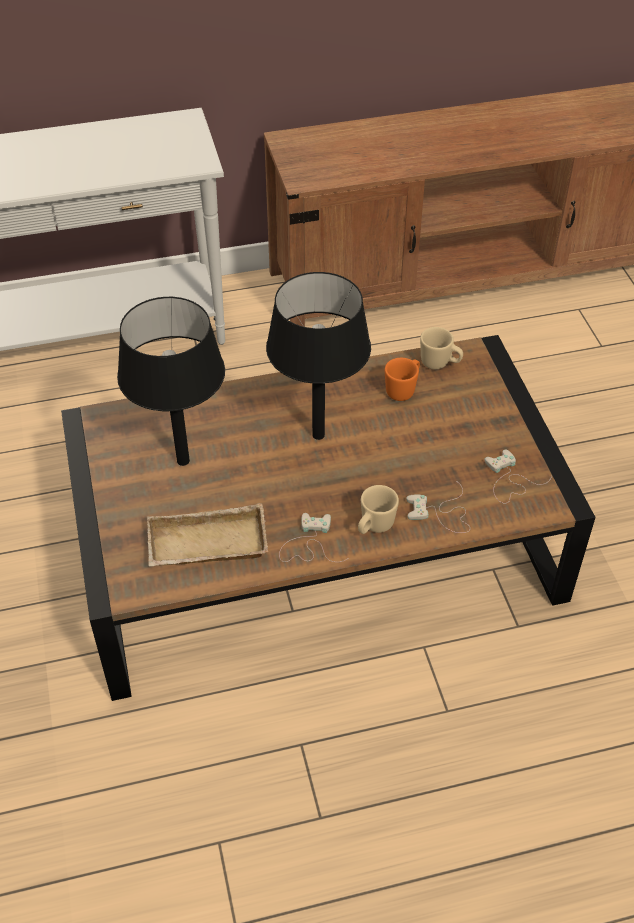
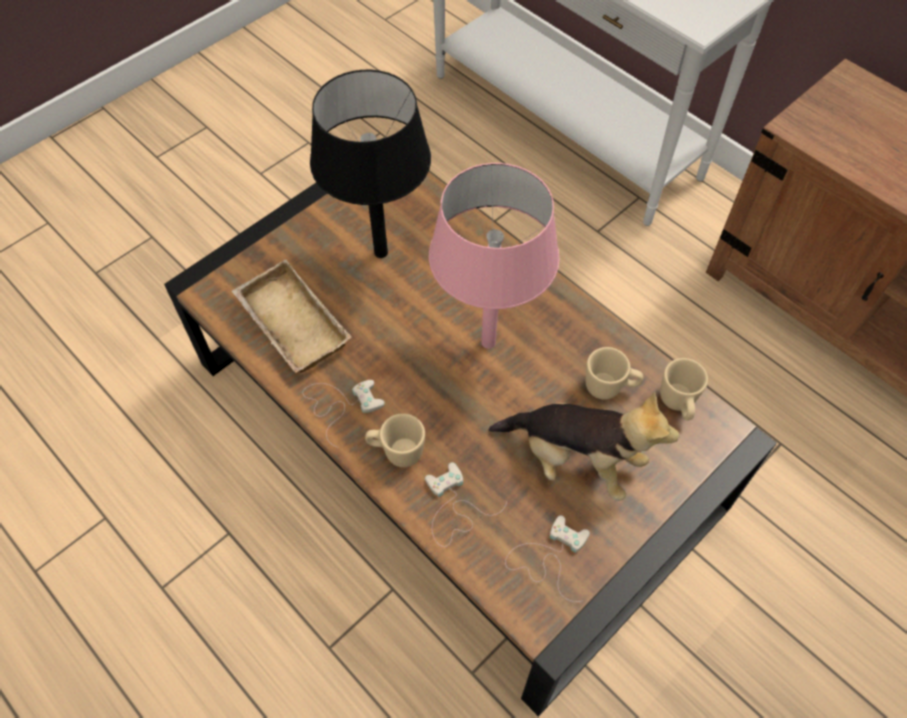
camera: 60 degrees right, 10 degrees up
black table lamp [266,272,371,440] -> pink table lamp [429,163,560,349]
orange mug [385,358,420,401] -> beige mug [586,347,643,400]
none -> plush toy [489,392,679,501]

